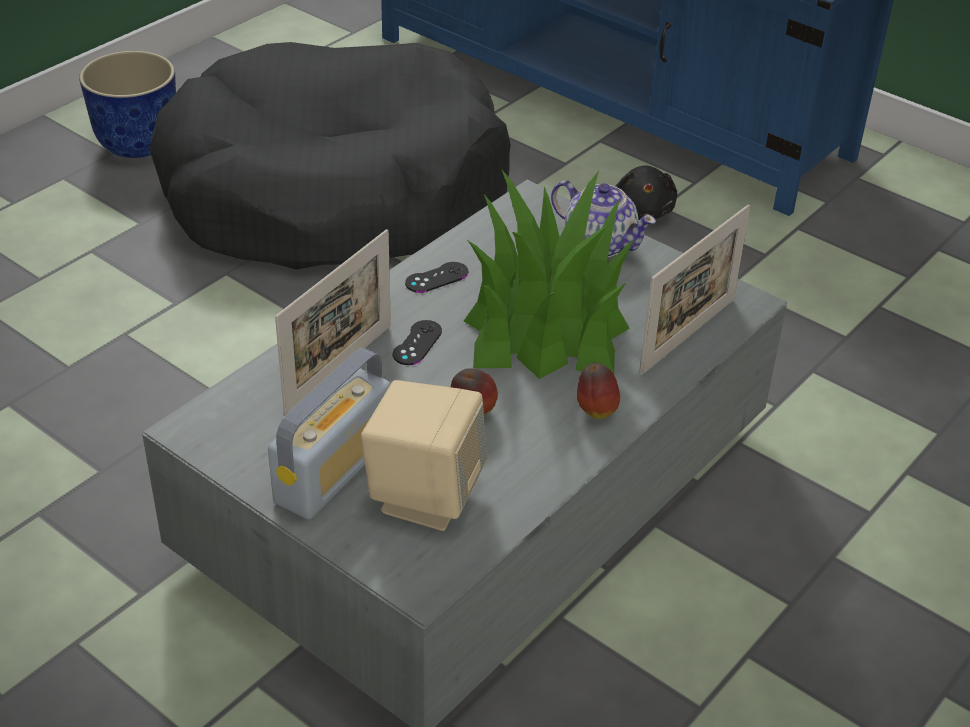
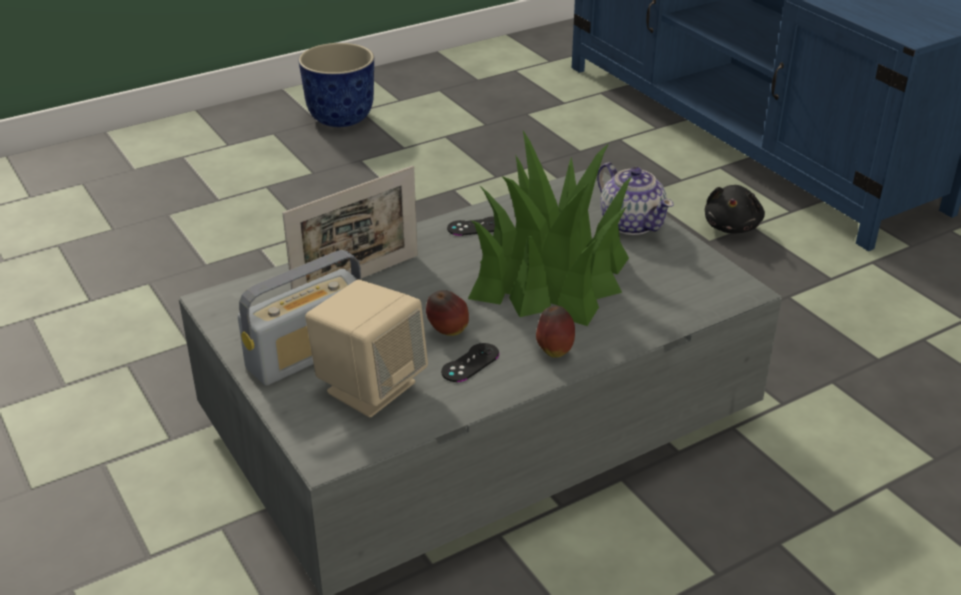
camera: 20 degrees right, 5 degrees down
black dog bed [149,42,511,270] -> none
black game controller [393,320,442,365] -> black game controller moved to [441,343,499,382]
picture frame [639,204,750,375] -> none

